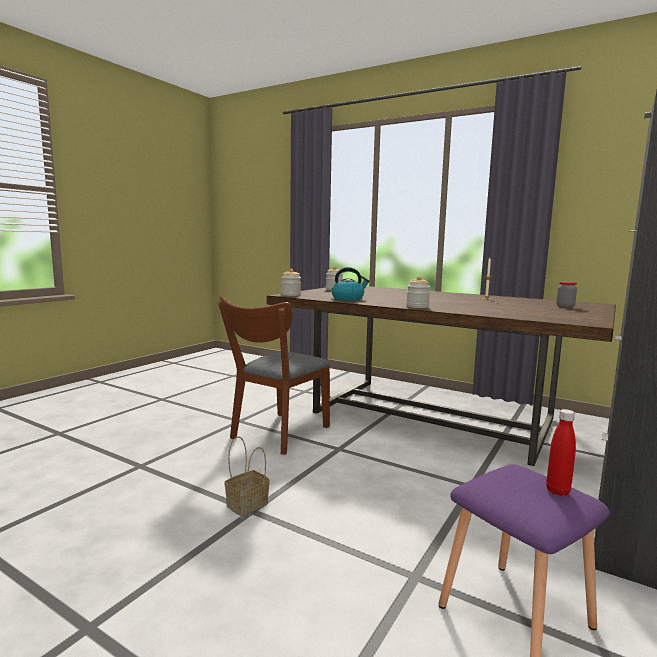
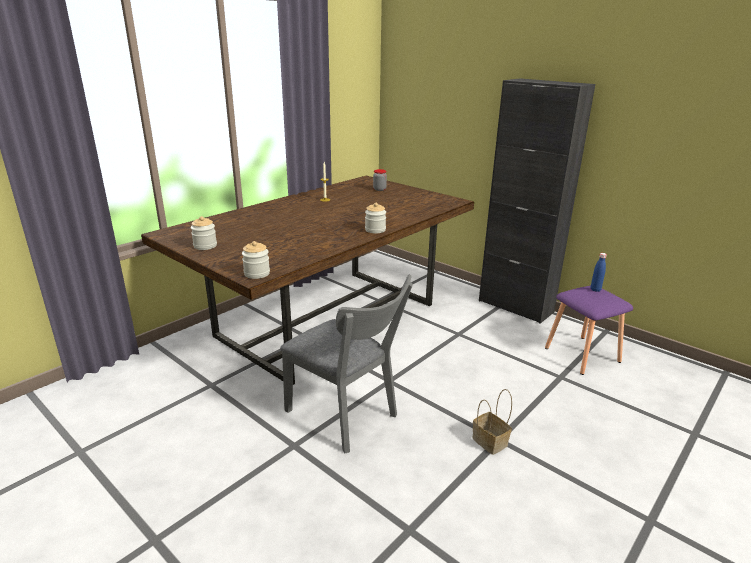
camera: 80 degrees left, 15 degrees up
brown chair [218,295,331,455] -> grey chair [280,275,413,454]
kettle [331,267,370,301] -> none
red bottle [546,409,576,496] -> blue bottle [591,253,607,292]

